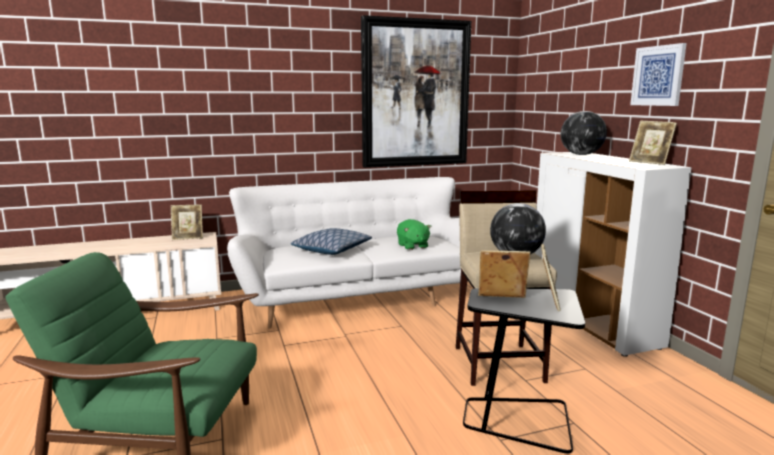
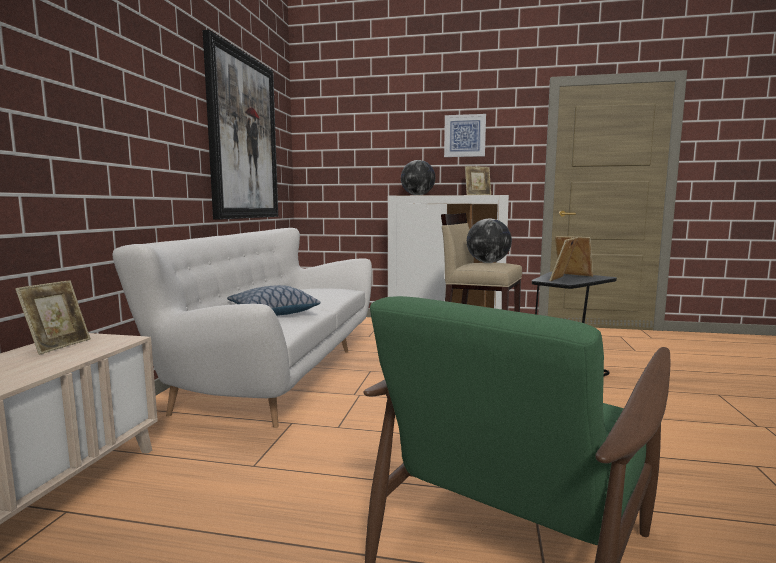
camera: 60 degrees left, 5 degrees down
green plush toy [397,219,432,250] -> none

